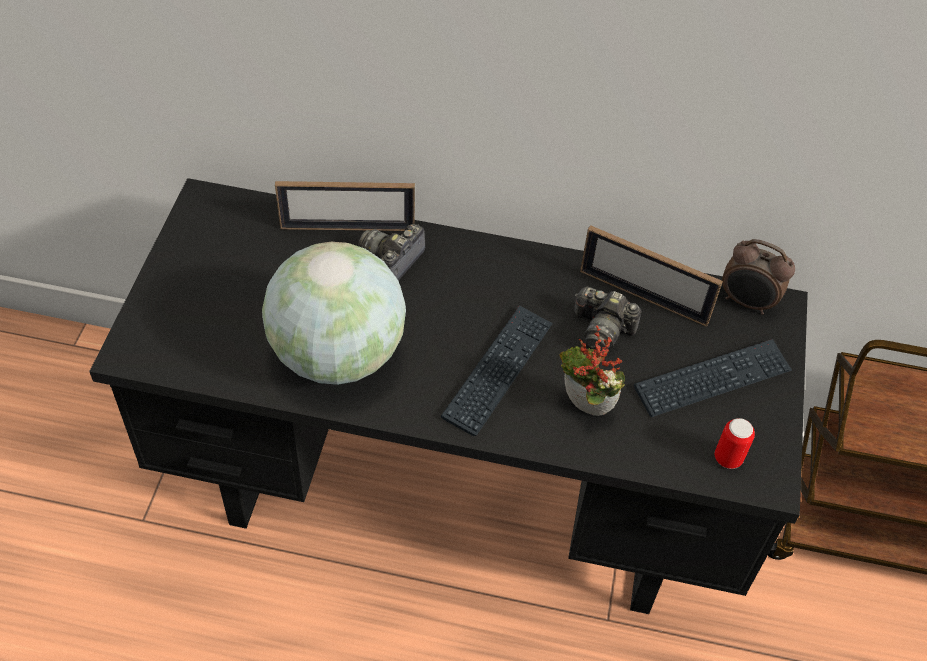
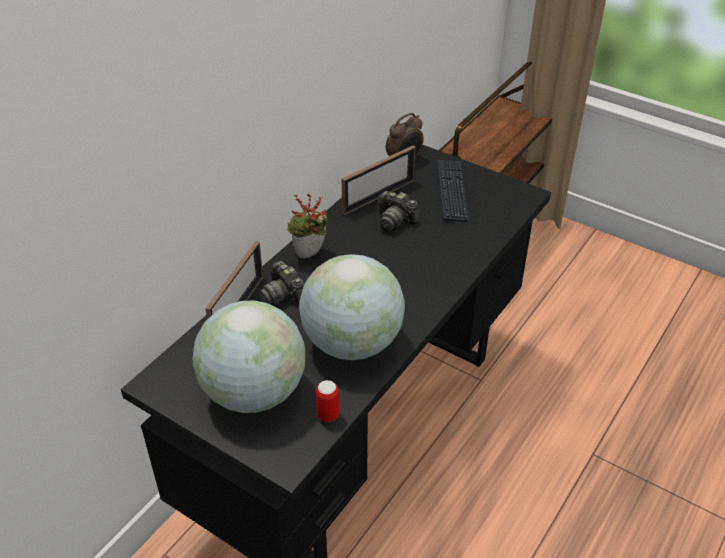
camera: 65 degrees left, 10 degrees down
keyboard [441,305,553,436] -> none
potted plant [559,325,625,416] -> potted plant moved to [287,193,328,258]
camera [574,286,641,352] -> camera turned 75 degrees clockwise [378,191,419,231]
can [715,418,755,469] -> can moved to [316,380,339,422]
none -> globe [193,301,305,413]

